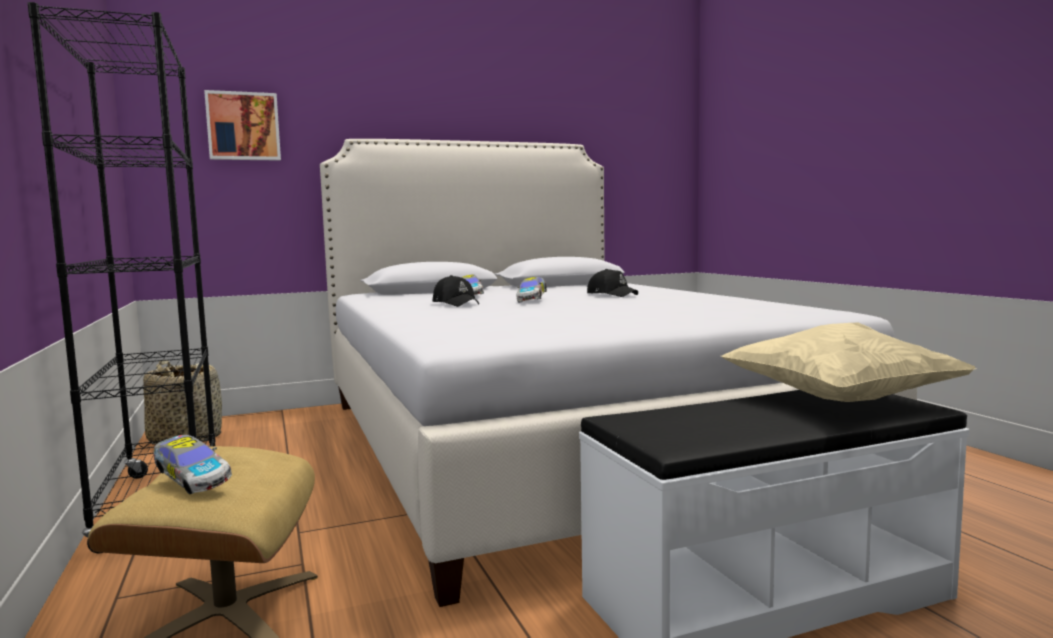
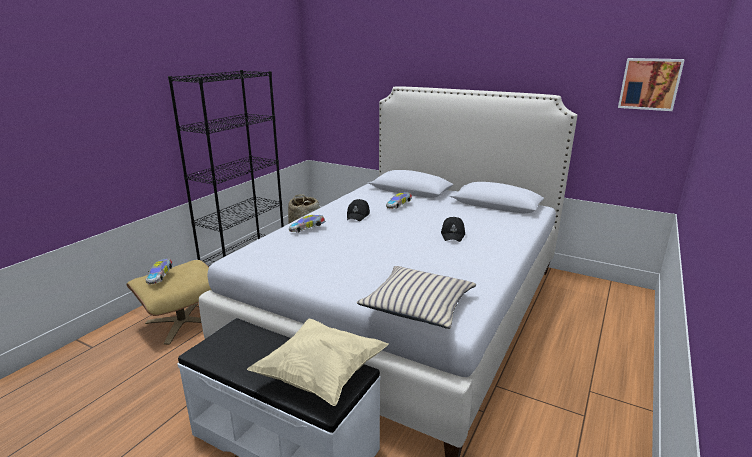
camera: 50 degrees right, 15 degrees up
picture [204,90,281,161] -> picture moved to [618,58,685,111]
toy car [516,277,547,303] -> toy car moved to [289,215,325,233]
none -> beige pillow [357,266,476,329]

